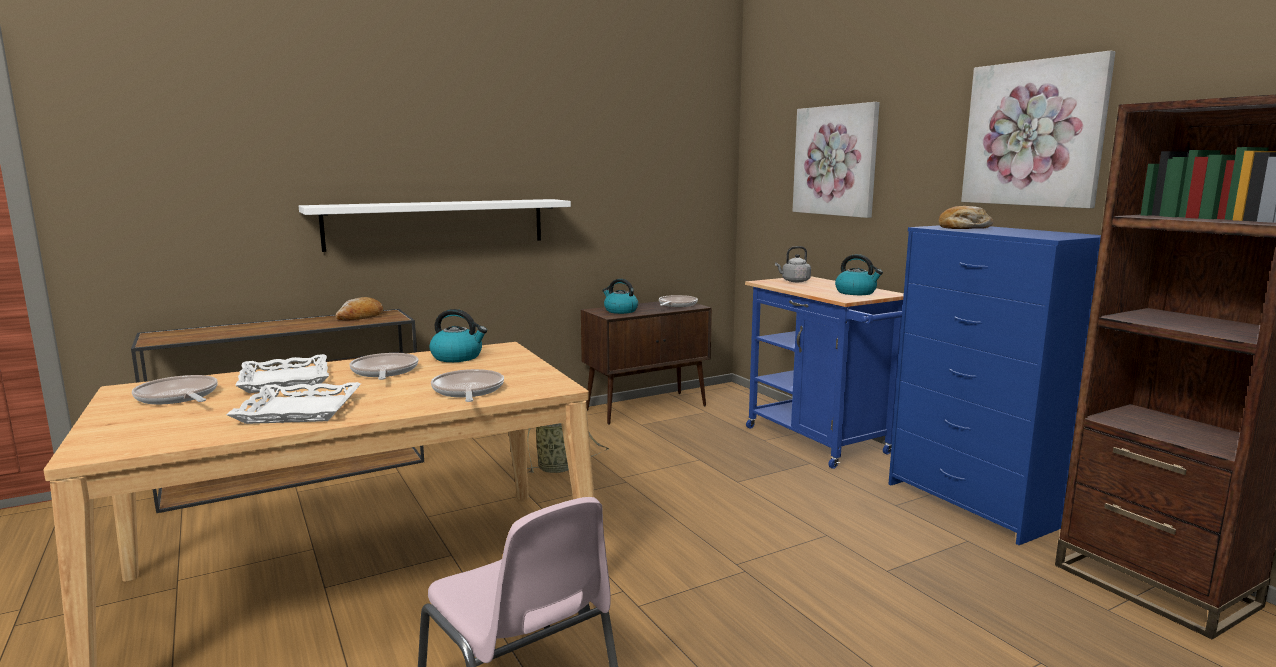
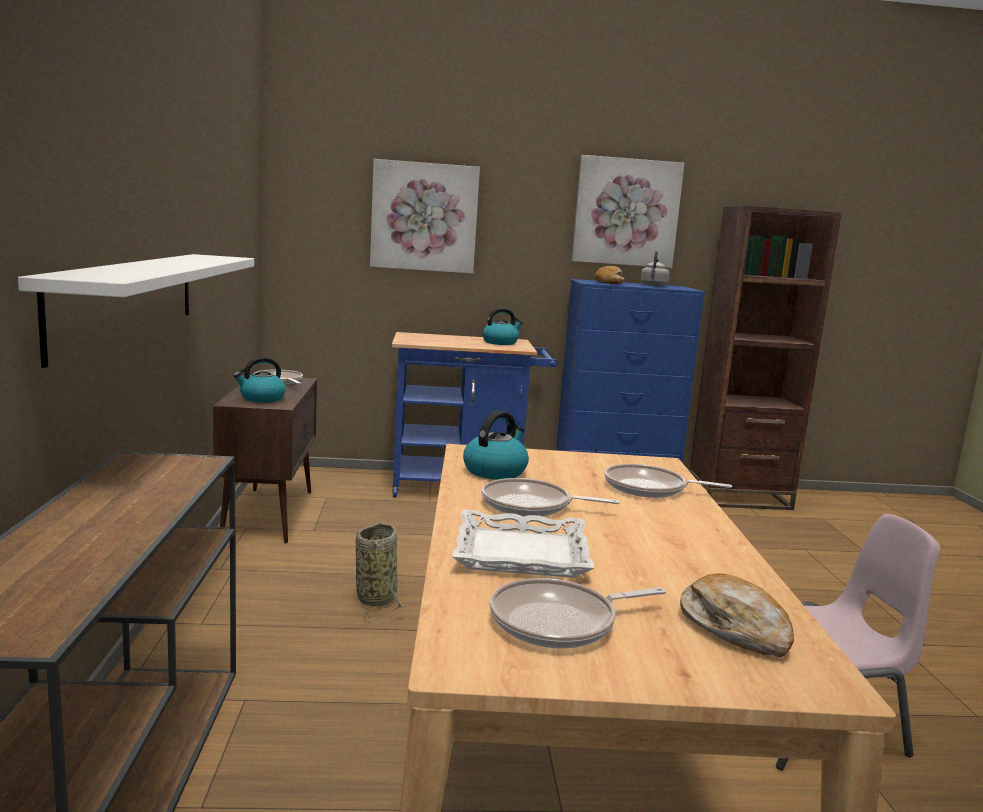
camera: 65 degrees left, 0 degrees up
white tray [226,382,361,424] -> none
bread [336,297,383,321] -> bread moved to [680,573,794,658]
grey kettle [775,246,811,282] -> grey kettle moved to [640,251,670,286]

